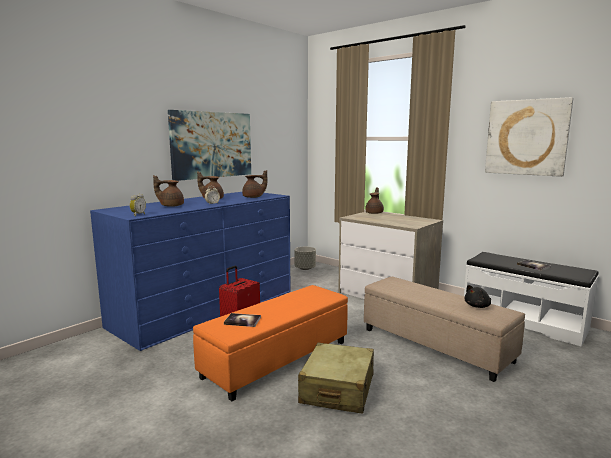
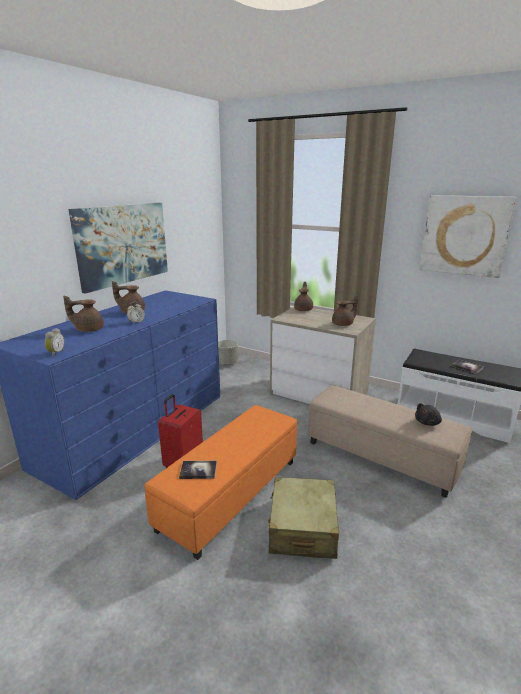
camera: 10 degrees left, 10 degrees up
brown teapot [242,170,267,198] -> brown teapot moved to [332,295,359,326]

